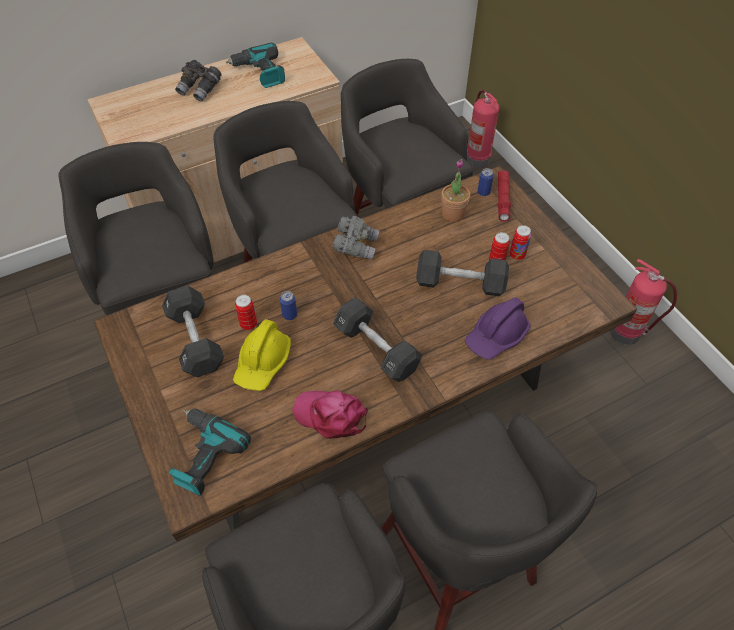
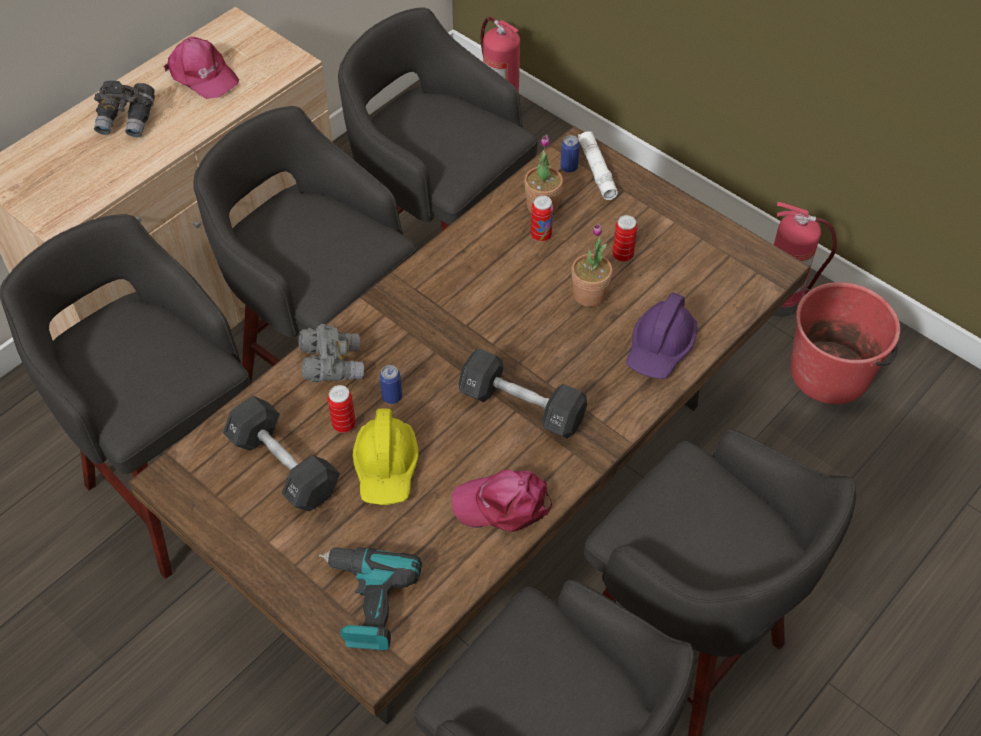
camera: 20 degrees left, 0 degrees up
power drill [226,43,285,88] -> pink cap [164,37,239,99]
grey binoculars [332,216,379,260] -> grey binoculars moved to [299,324,364,382]
black dumbbell [416,250,509,296] -> potted plant [572,224,613,307]
red flashlight [498,170,511,222] -> white flashlight [578,131,618,200]
can [510,225,531,260] -> can moved to [531,195,553,242]
none -> red bucket [790,282,900,404]

